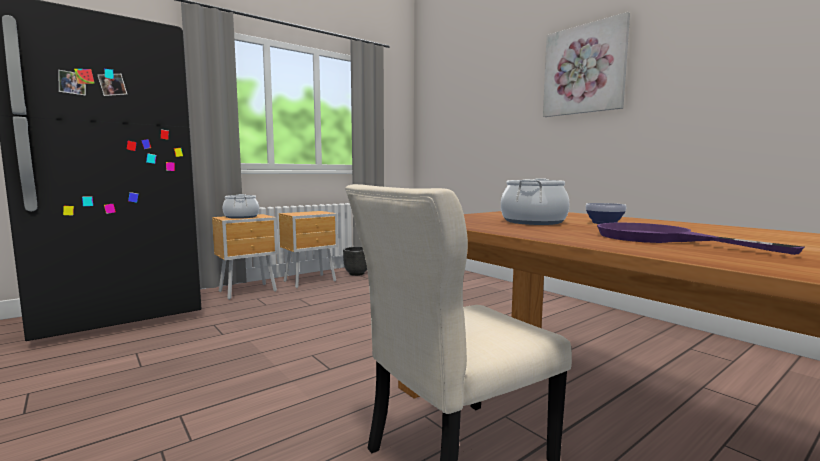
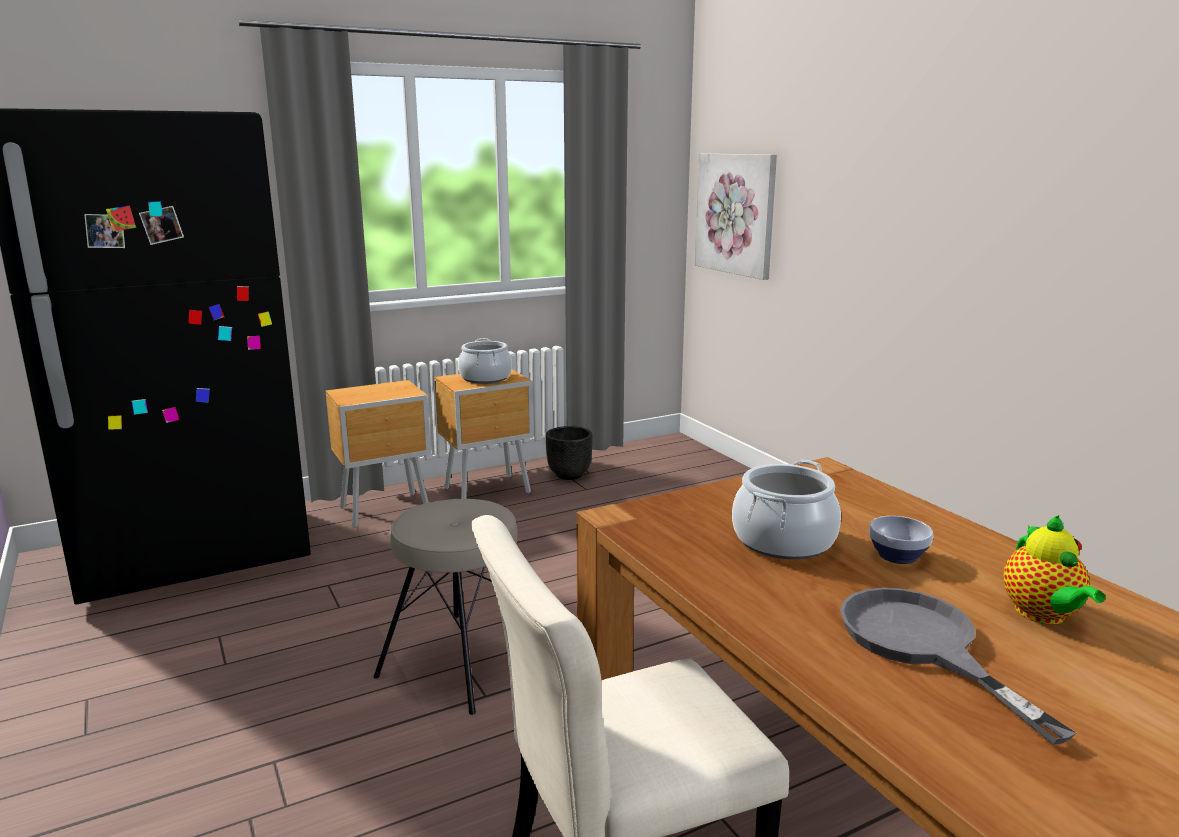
camera: 10 degrees right, 10 degrees up
cooking pot [223,194,259,219] -> cooking pot moved to [458,338,512,384]
picture [543,12,630,117] -> picture moved to [695,153,777,280]
purple frying pan [597,223,804,255] -> grey frying pan [840,588,1076,745]
none -> beige stool [373,499,517,715]
none -> teapot [1003,515,1106,625]

